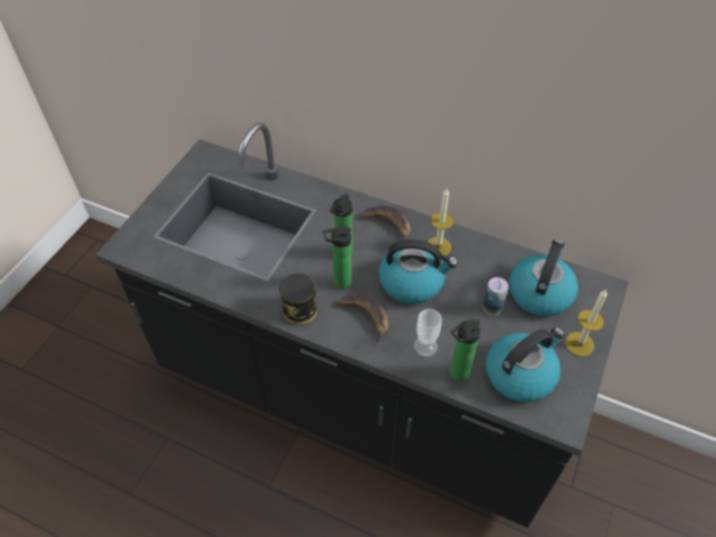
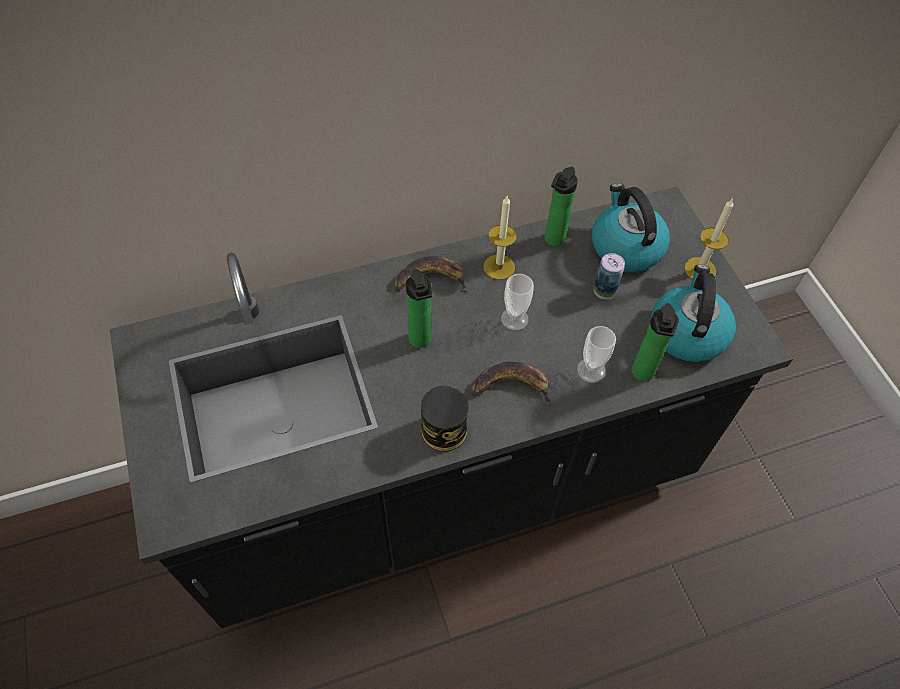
camera: 45 degrees left, 5 degrees up
bottle [323,226,352,289] -> bottle moved to [545,167,578,247]
kettle [379,239,458,304] -> cup [501,274,534,330]

